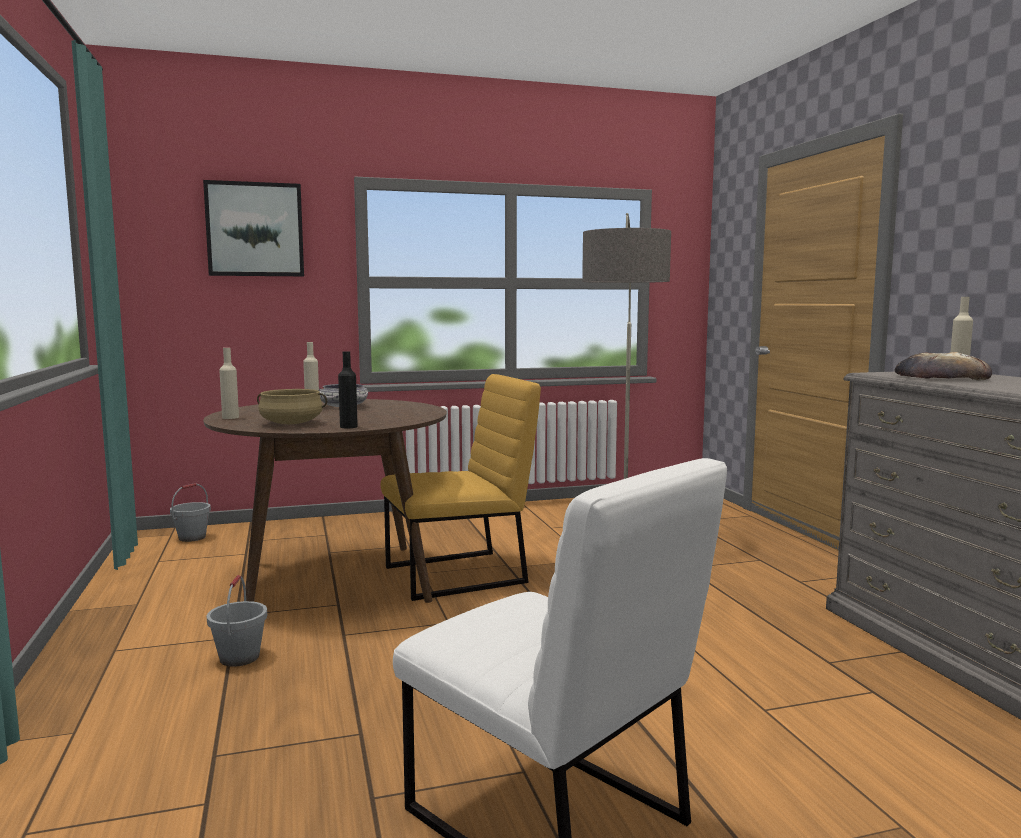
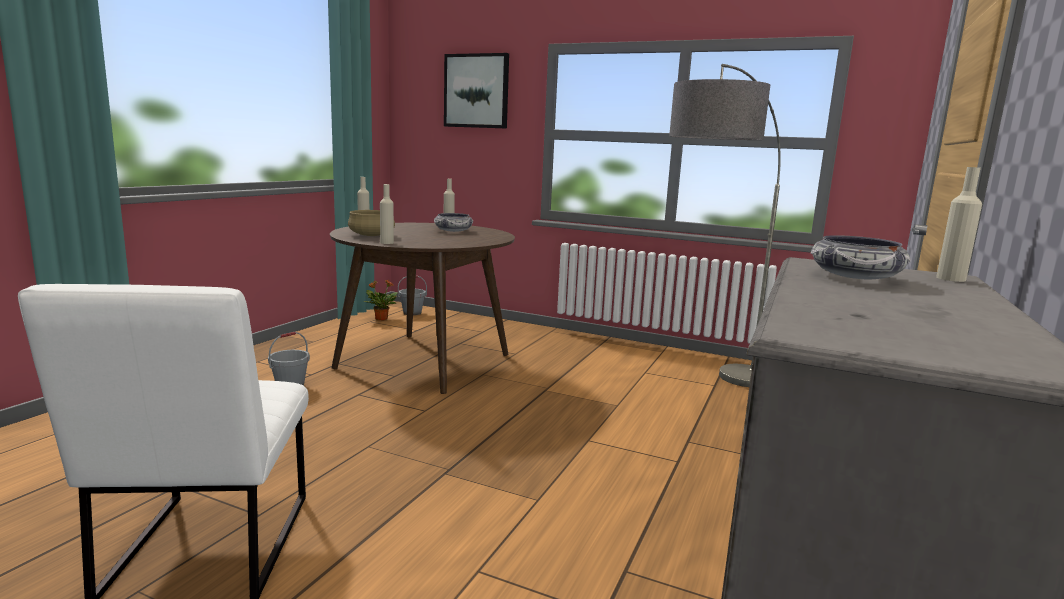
camera: 40 degrees right, 5 degrees up
black bottle [338,351,358,428] -> beige bottle [380,184,394,244]
yellow chair [381,374,541,601] -> none
bread [894,352,992,381] -> bowl [811,235,911,280]
none -> potted plant [364,280,398,321]

